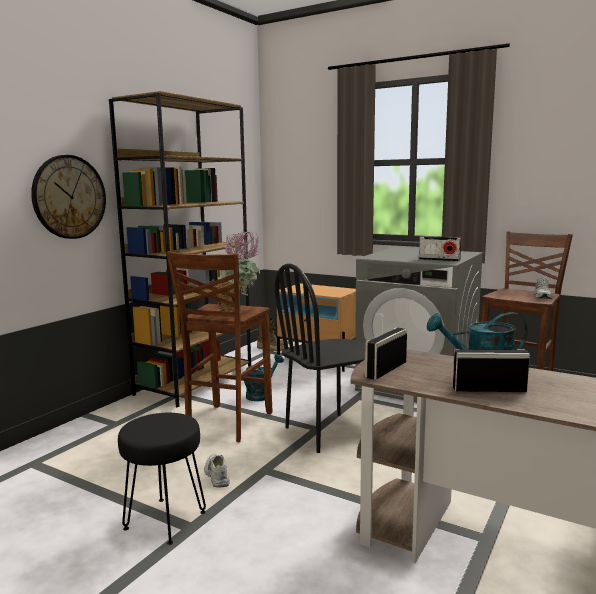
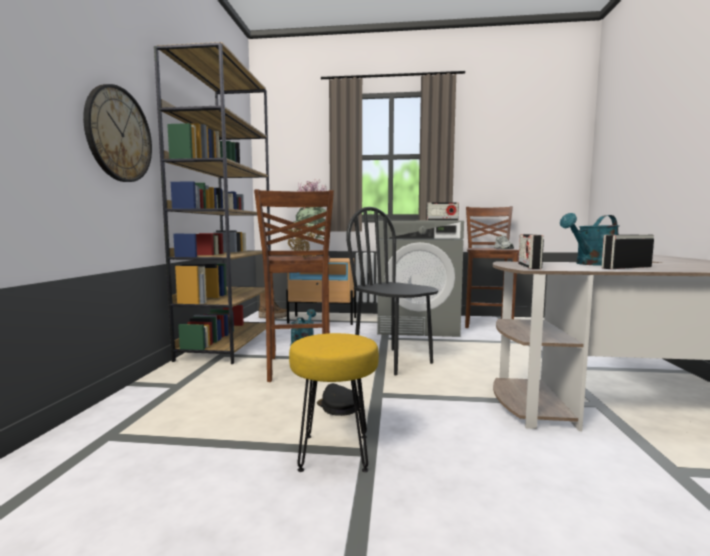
camera: 25 degrees left, 5 degrees down
black stool [118,413,206,545] -> yellow stool [289,333,379,472]
white shoe [204,454,230,487] -> black cap [317,383,360,416]
black chair [275,264,365,453] -> black chair turned 105 degrees clockwise [346,207,439,375]

